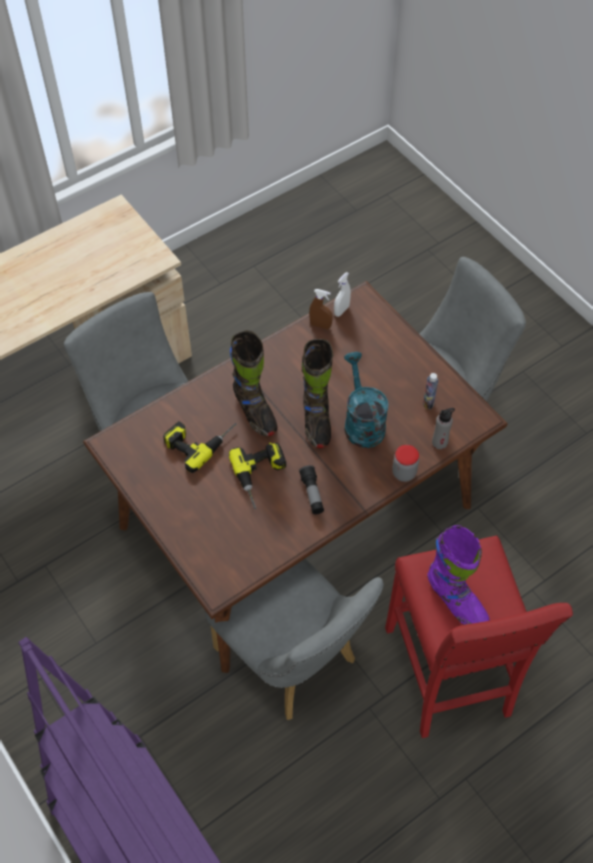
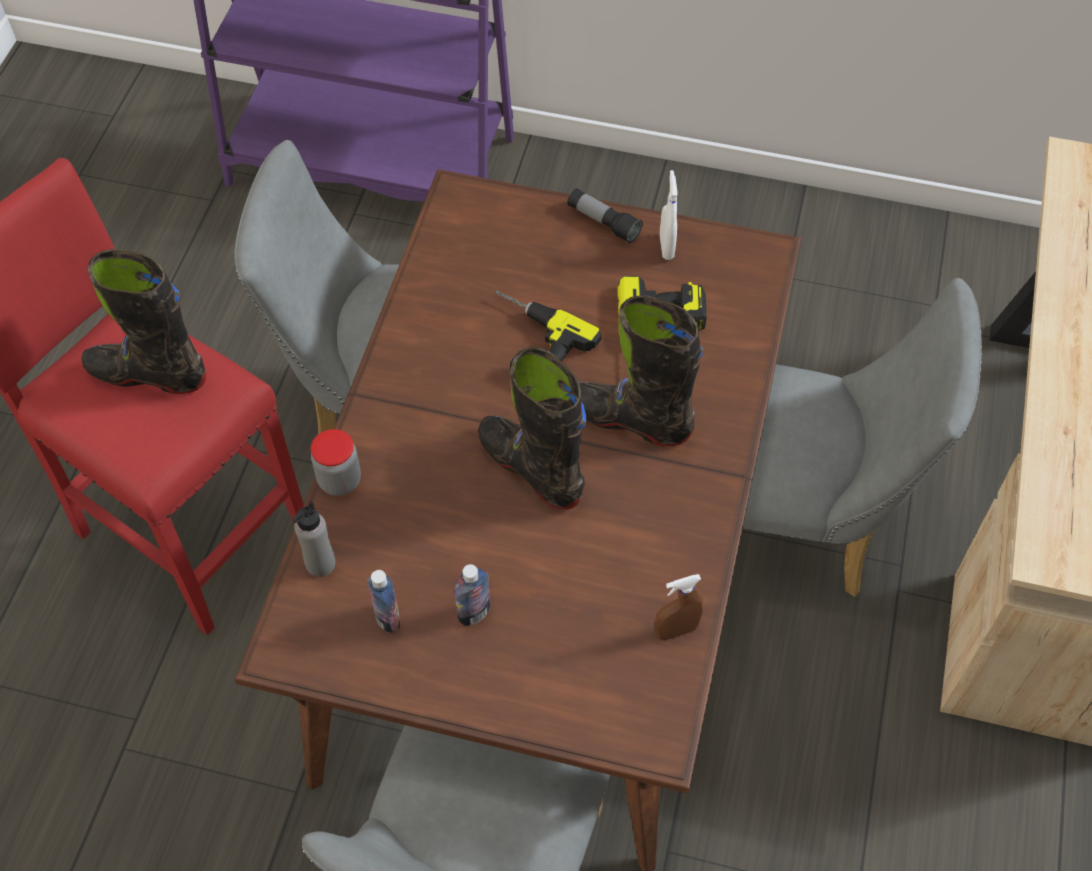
camera: 140 degrees right, 0 degrees up
flashlight [299,465,324,514] -> flashlight moved to [567,188,643,244]
white spray bottle [334,272,351,317] -> white spray bottle moved to [660,170,677,260]
turquoise watering can [344,352,389,448] -> none
purple boot [428,525,490,625] -> black boot [81,249,206,394]
none -> bottle [455,564,490,626]

